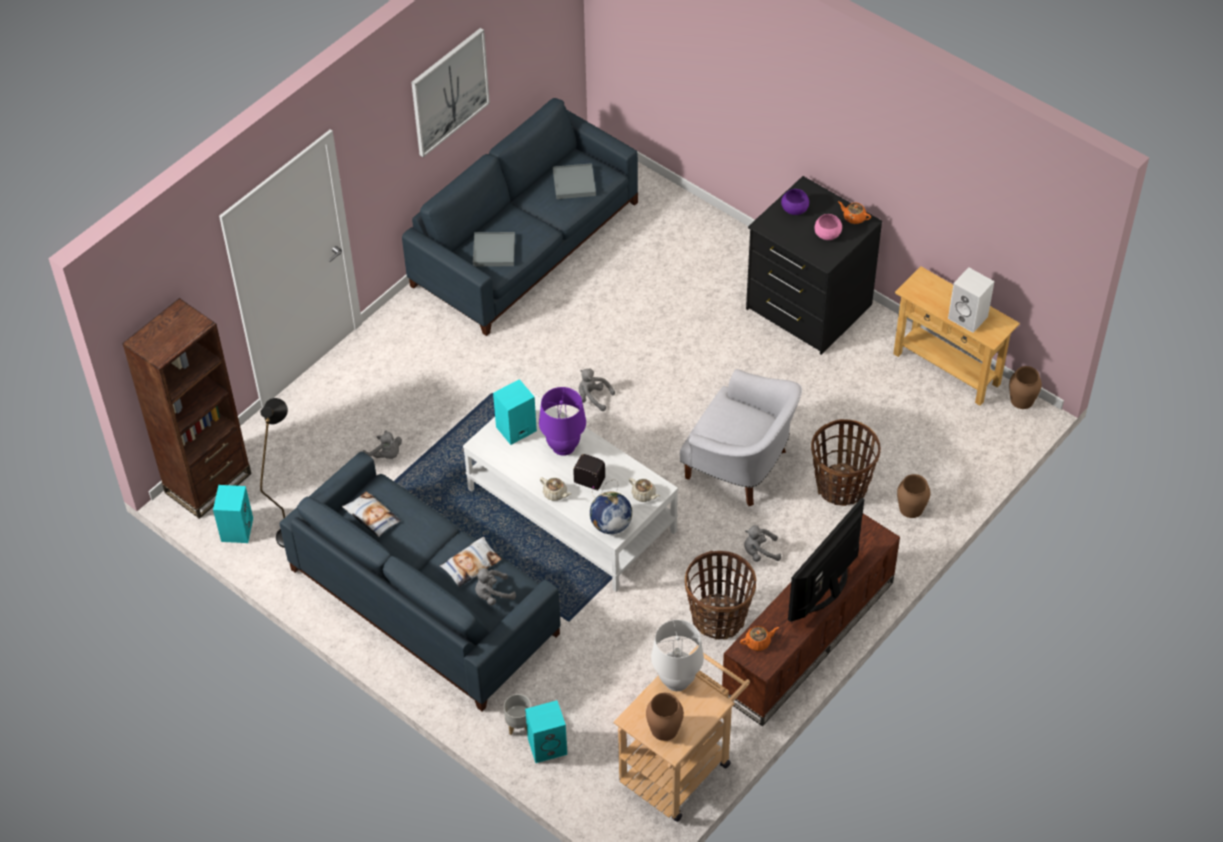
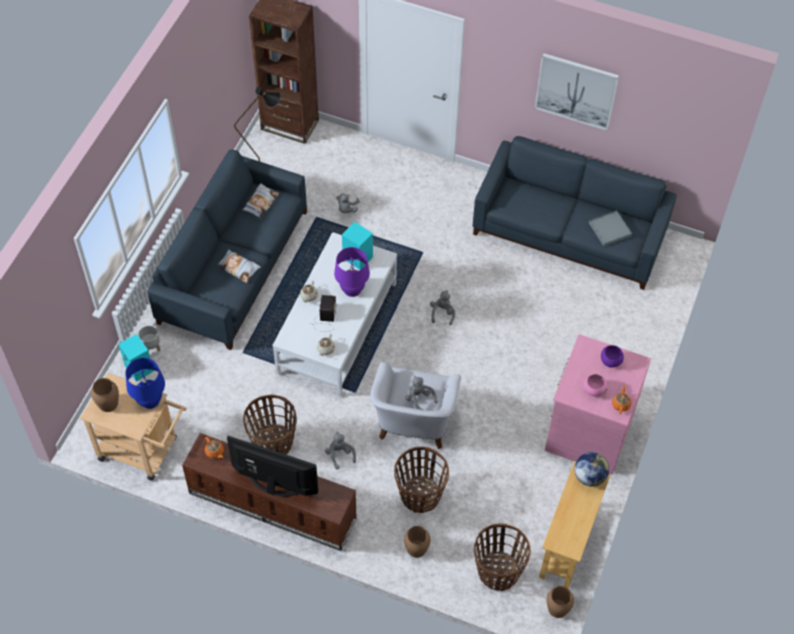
camera: 70 degrees right, 5 degrees up
turquoise speaker [213,485,253,543] -> none
grey tray [473,232,515,267] -> none
grey plush toy [474,568,516,605] -> grey plush toy moved to [405,376,438,410]
globe [590,491,632,534] -> globe moved to [574,452,609,486]
white table lamp [651,620,704,691] -> blue table lamp [125,358,165,409]
black dresser [746,176,882,355] -> pink dresser [545,334,651,475]
white speaker [948,267,995,333] -> none
none -> basket [474,524,531,591]

